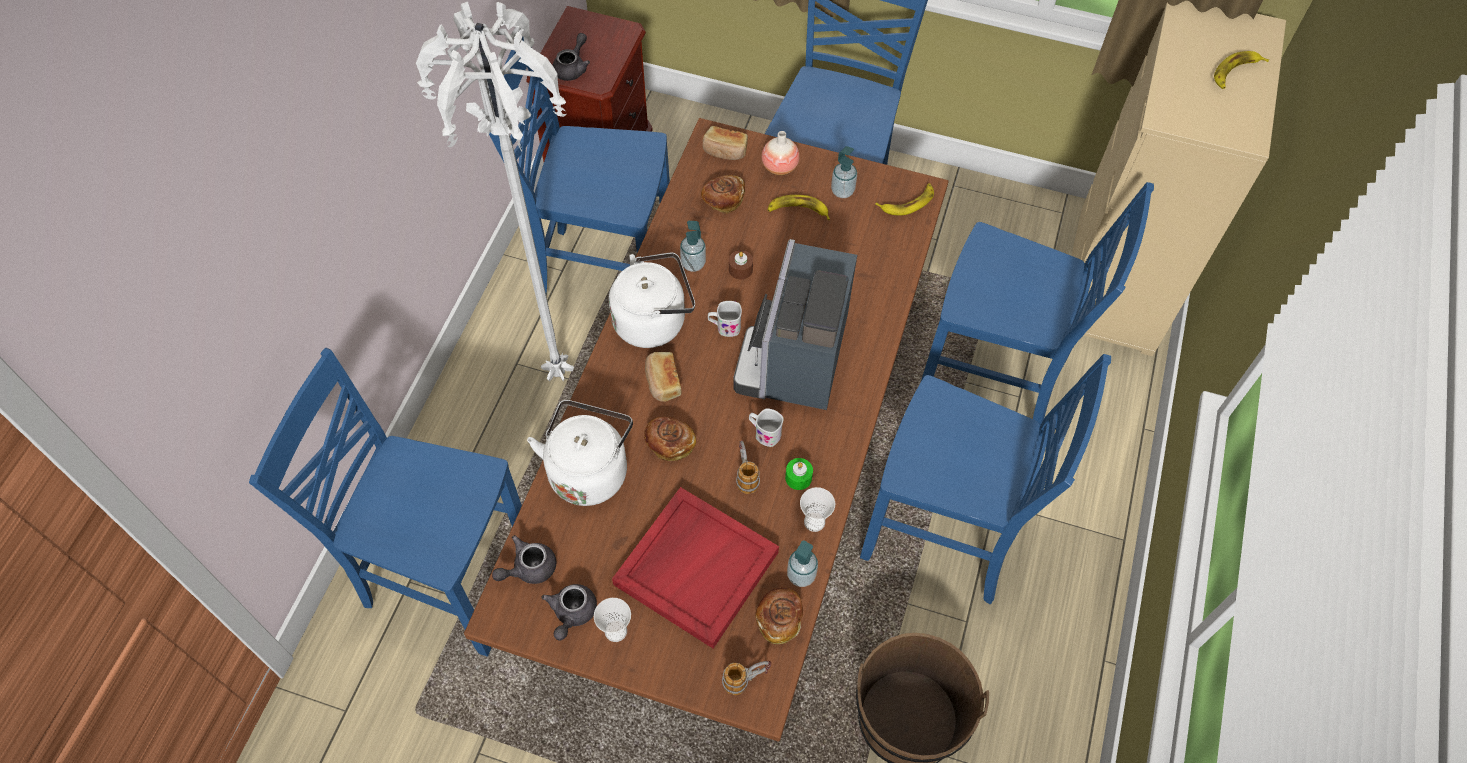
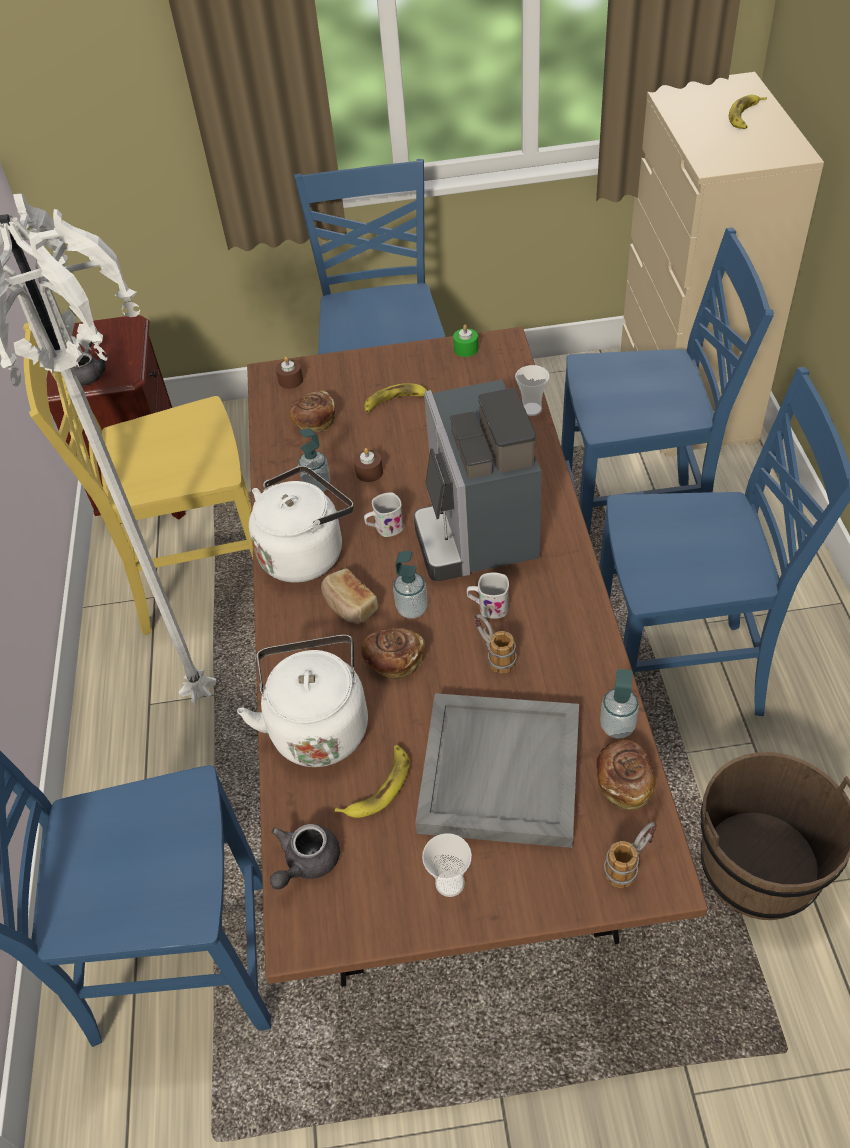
camera: 20 degrees left, 10 degrees down
blue chair [489,37,670,294] -> yellow chair [23,322,253,635]
grey teapot [541,584,597,640] -> none
red tray [612,487,779,649] -> grey tray [415,693,579,848]
bread [702,126,748,160] -> brown candle [276,356,303,389]
vase [762,131,800,175] -> none
green candle [785,458,813,490] -> green candle moved to [453,325,478,357]
cup [800,487,835,532] -> cup moved to [515,365,549,416]
soap dispenser [831,146,857,198] -> soap dispenser moved to [393,551,428,619]
banana [875,183,934,215] -> banana moved to [335,745,410,818]

